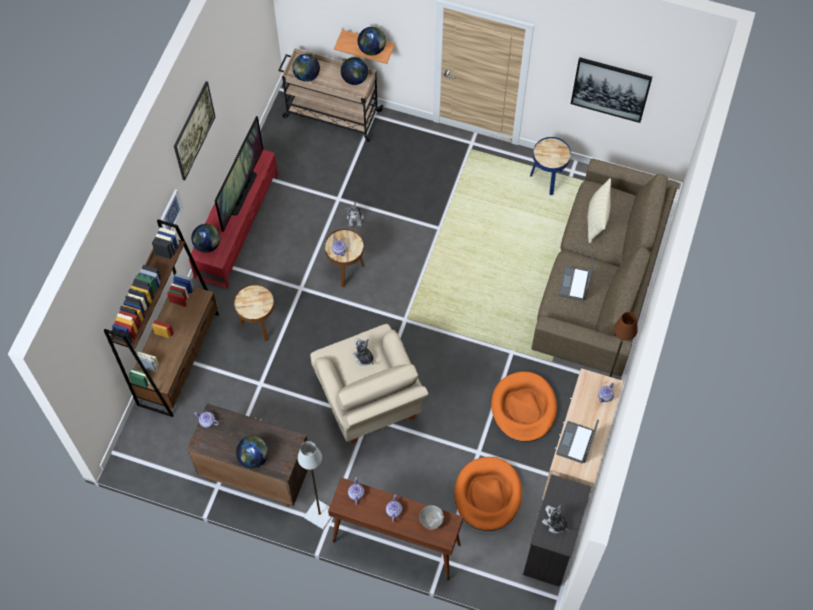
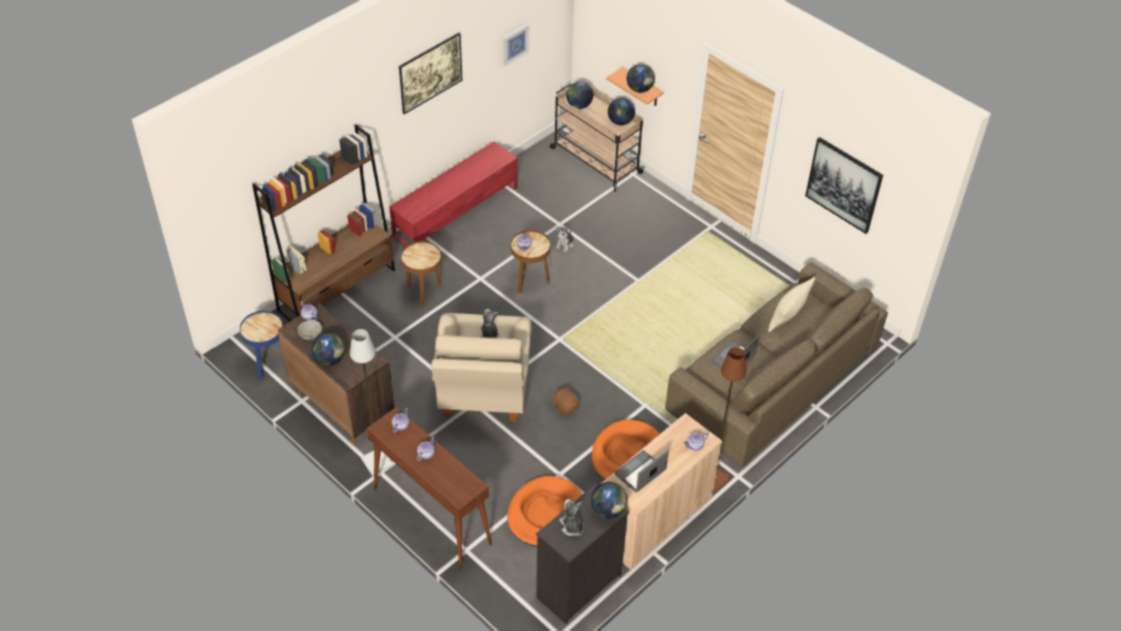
camera: 25 degrees right, 15 degrees down
picture [161,189,183,231] -> picture moved to [503,24,529,66]
globe [191,224,220,253] -> globe moved to [591,482,628,519]
television [215,116,263,232] -> none
grey bowl [419,505,444,530] -> grey bowl moved to [298,320,322,341]
blue side table [530,137,571,195] -> blue side table moved to [240,311,283,379]
none -> brown plush toy [552,387,580,416]

